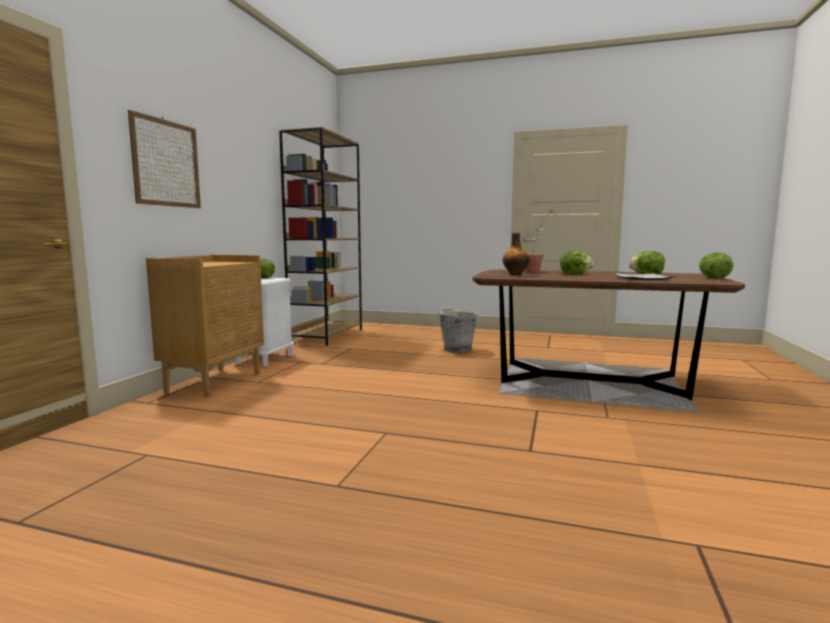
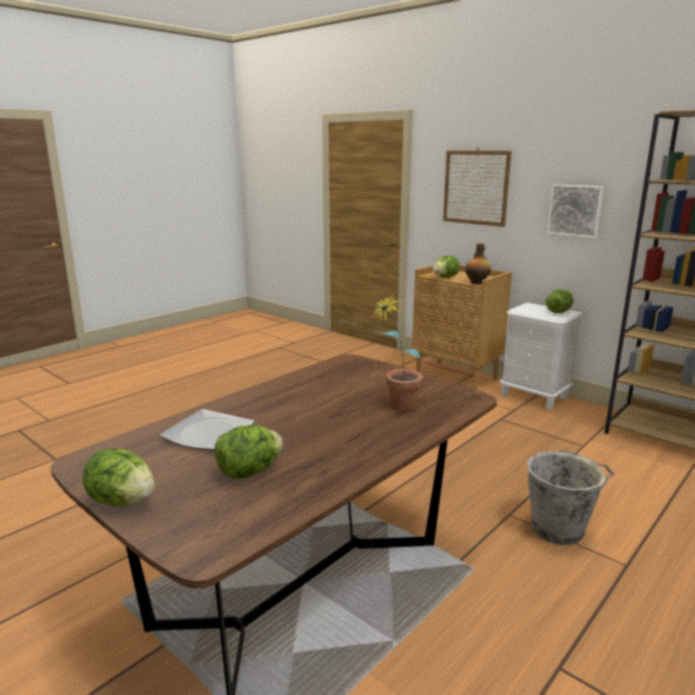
camera: 115 degrees right, 10 degrees up
bottle [503,233,529,275] -> bottle moved to [465,243,491,284]
lettuce [560,251,594,274] -> lettuce moved to [433,256,460,278]
none -> picture [547,184,604,238]

